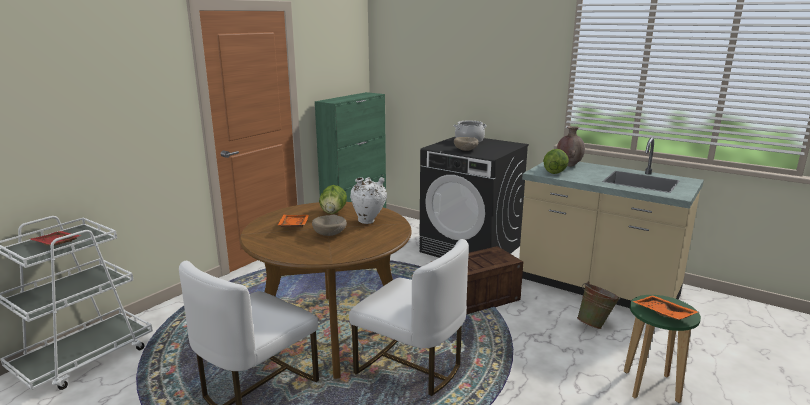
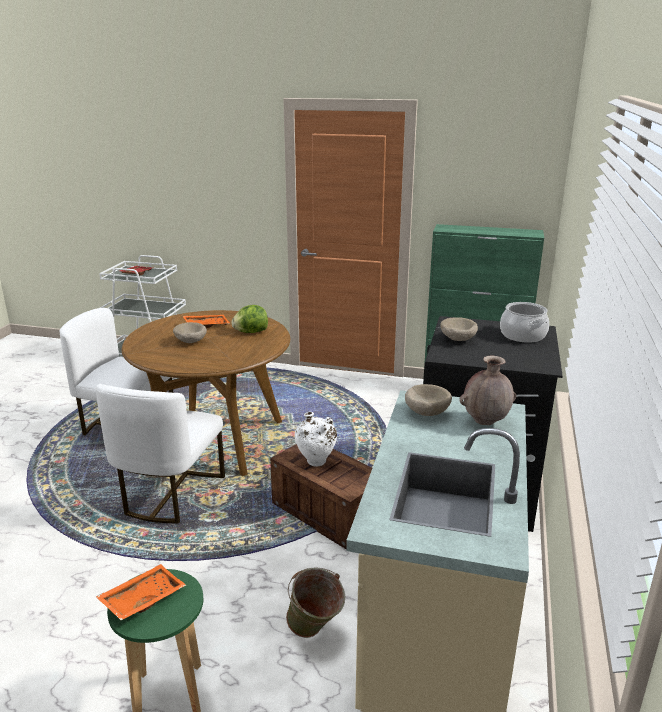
camera: 70 degrees right, 5 degrees up
white vase [350,177,387,224] -> white vase moved to [295,412,337,466]
lettuce [543,149,569,174] -> beige bowl [405,384,452,416]

